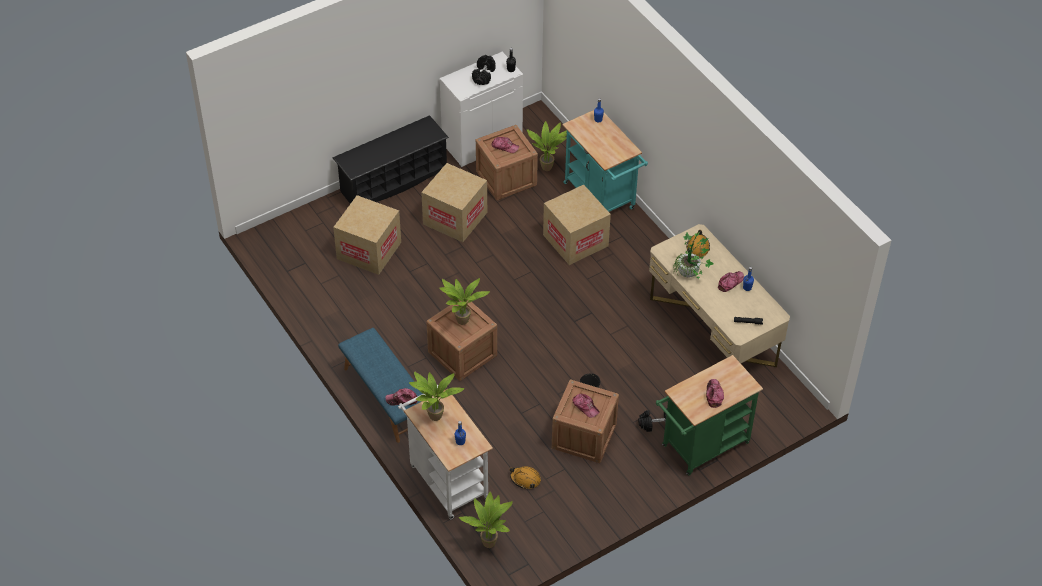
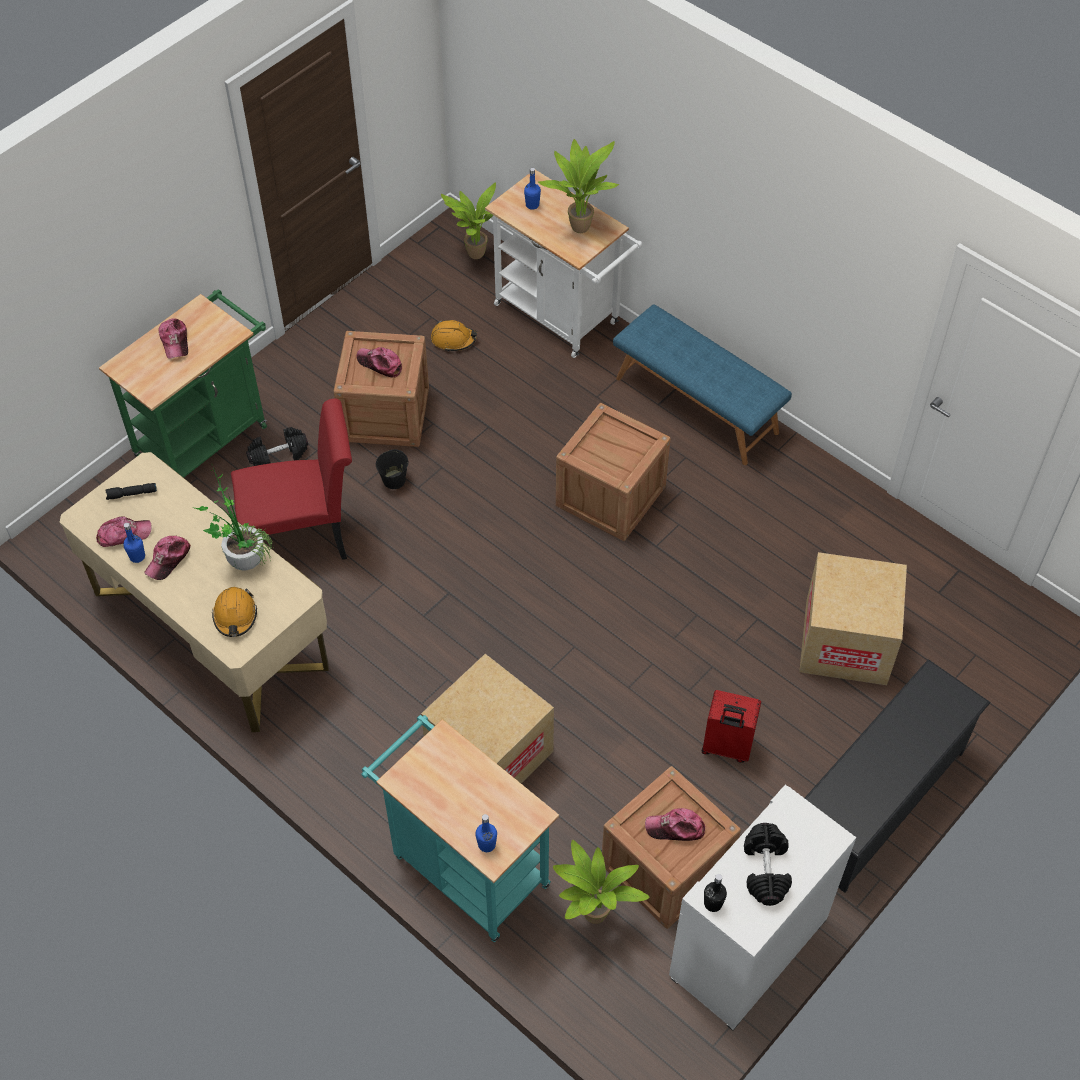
camera: 165 degrees right, 5 degrees up
cap [385,388,418,405] -> cap moved to [96,516,152,547]
cardboard box [421,163,487,242] -> red suitcase [702,690,761,763]
potted plant [439,278,490,325] -> none
none -> red chair [231,399,352,560]

